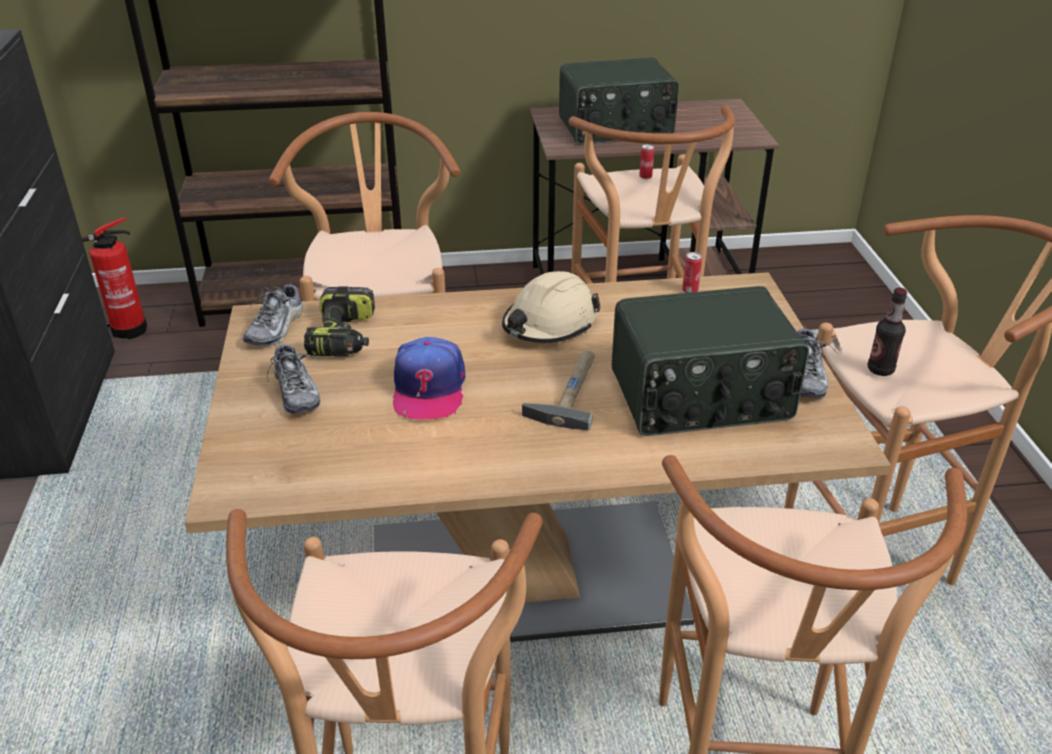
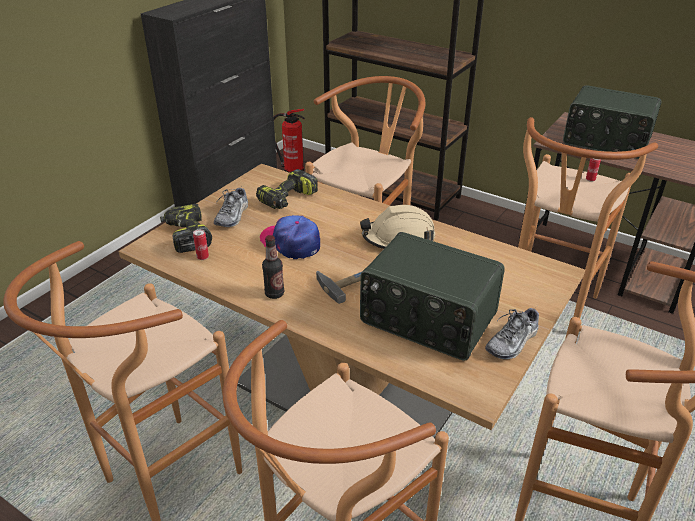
camera: 40 degrees right, 0 degrees up
shoe [243,283,303,346] -> none
cap [393,337,465,420] -> cap turned 90 degrees clockwise [260,215,320,259]
can [682,252,702,293] -> can moved to [193,229,209,260]
bottle [868,287,907,376] -> bottle moved to [262,235,284,299]
none -> power drill [160,204,212,253]

